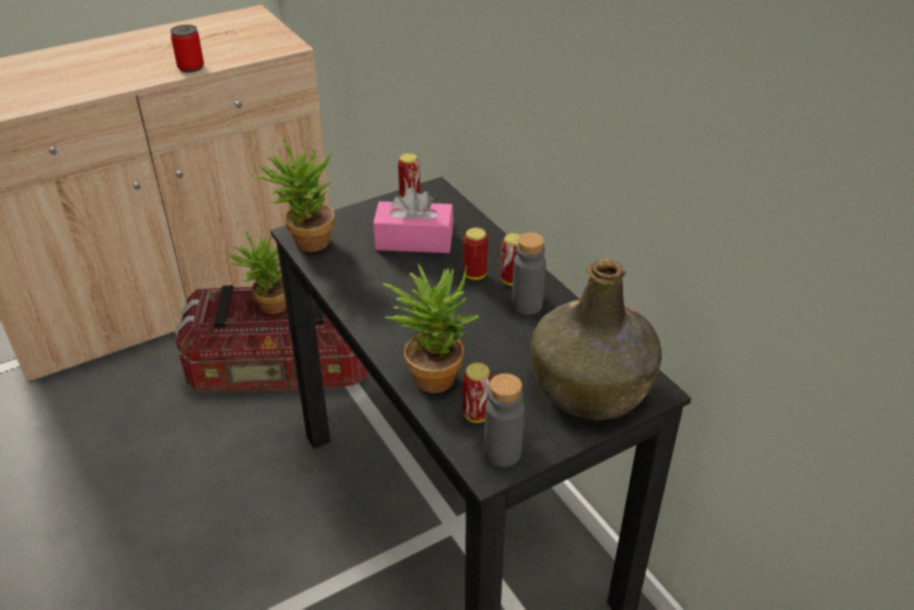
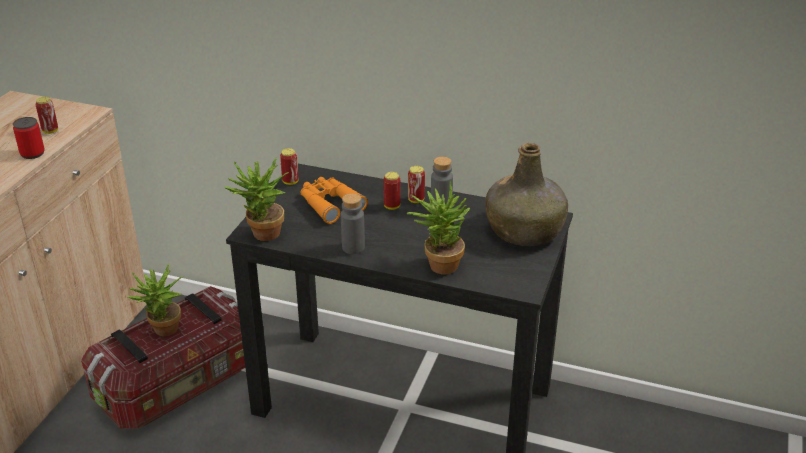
camera: 40 degrees left, 5 degrees down
pink tissue box [373,187,454,253] -> orange binoculars [300,177,368,224]
can [463,363,492,423] -> can moved to [36,97,58,134]
grey bottle [484,373,524,467] -> grey bottle moved to [341,193,365,254]

